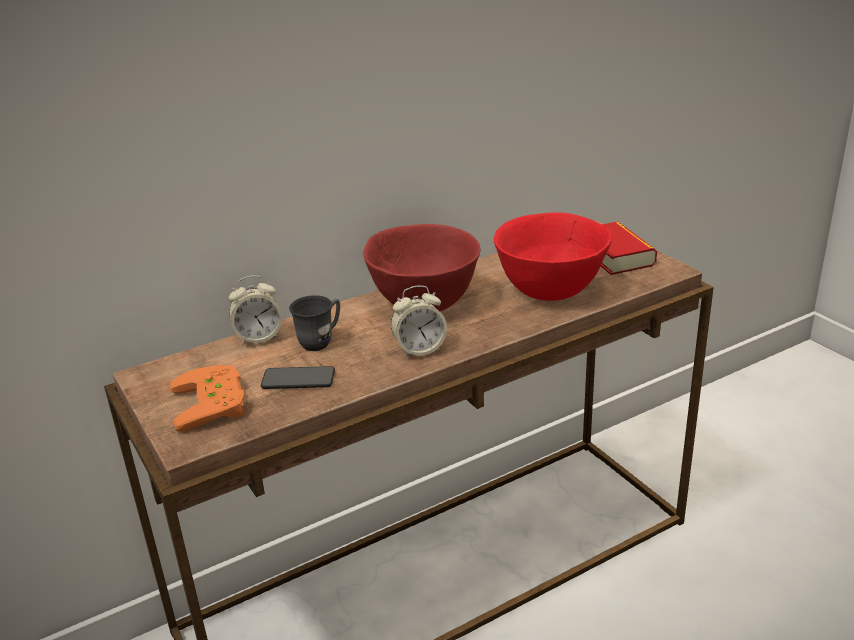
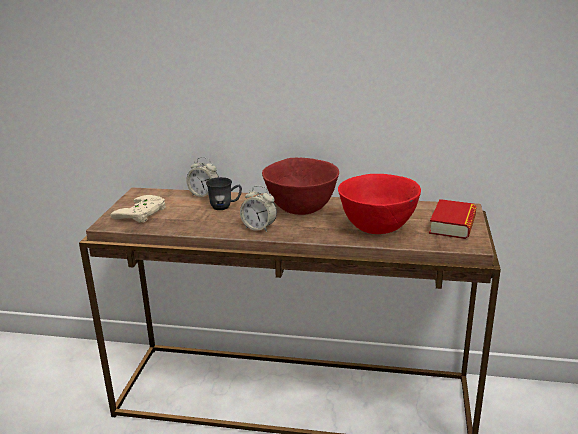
camera: 40 degrees right, 5 degrees down
orange game controller [170,365,245,432] -> beige game controller [111,195,166,223]
phone [261,366,335,389] -> none

